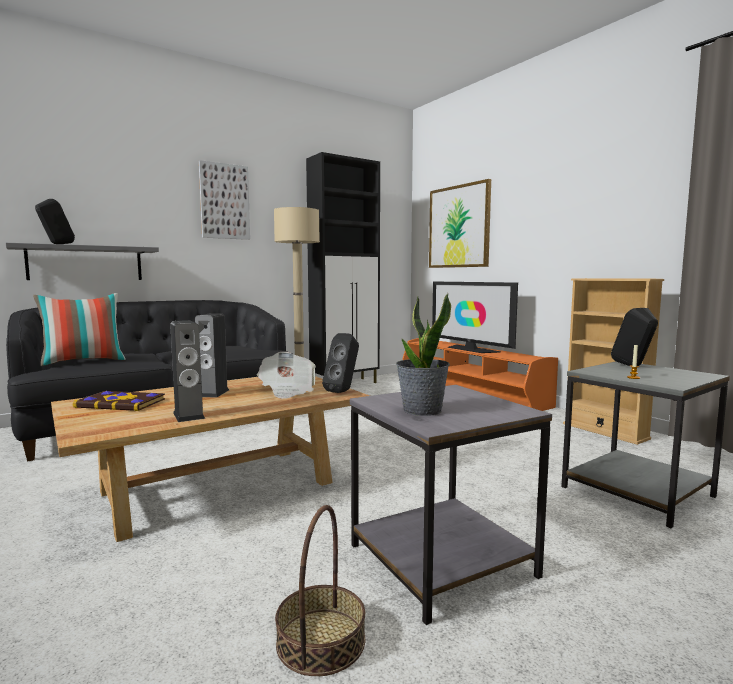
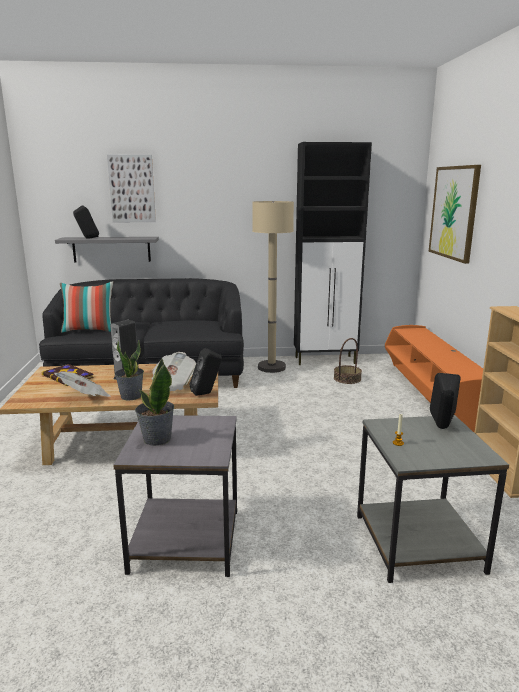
camera: 30 degrees right, 10 degrees up
speaker [170,320,205,422] -> newspaper [54,372,111,397]
picture [199,160,250,240] -> picture moved to [107,155,156,222]
basket [275,505,365,676] -> basket moved to [334,338,362,384]
television [432,282,518,353] -> none
none -> potted plant [115,340,144,401]

